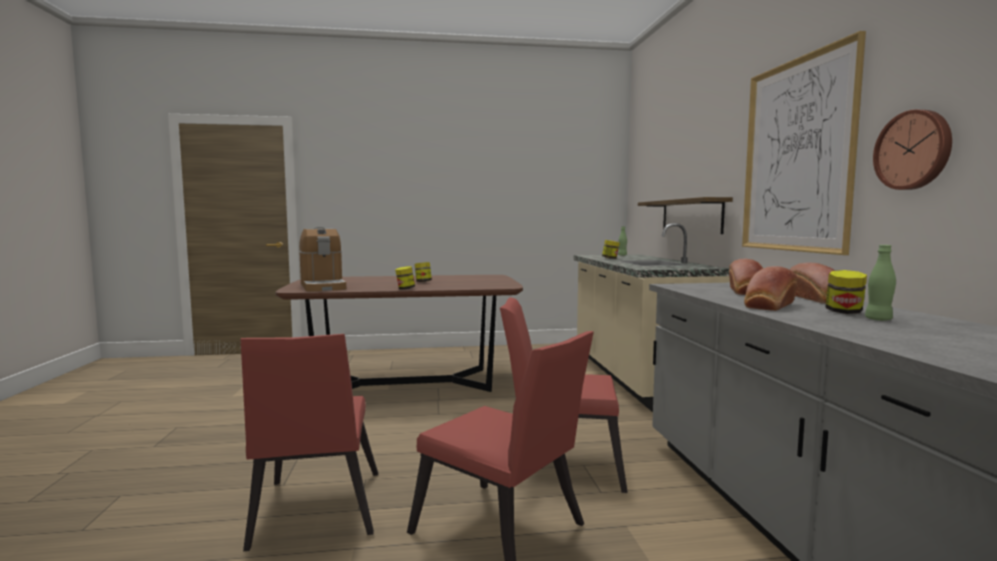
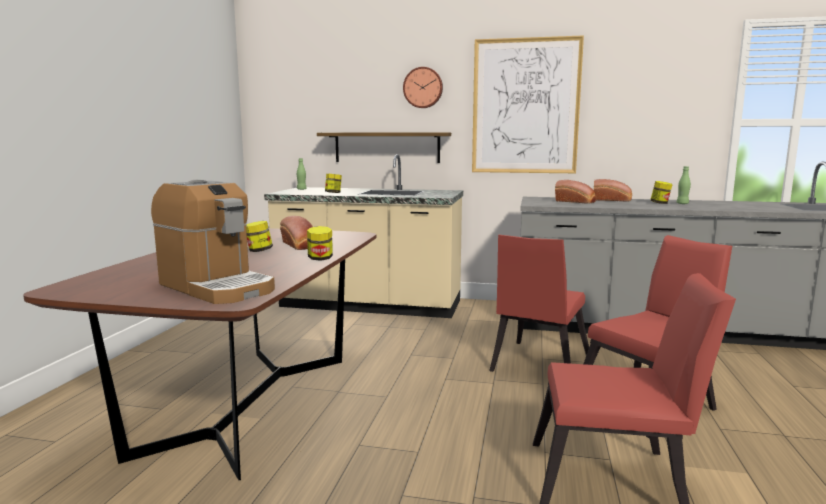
camera: 70 degrees left, 5 degrees up
coffee machine [299,227,346,292] -> coffee machine turned 45 degrees clockwise [151,180,275,304]
bread [744,266,798,311] -> bread moved to [280,216,313,250]
wall clock [873,110,952,190] -> wall clock moved to [403,67,443,108]

